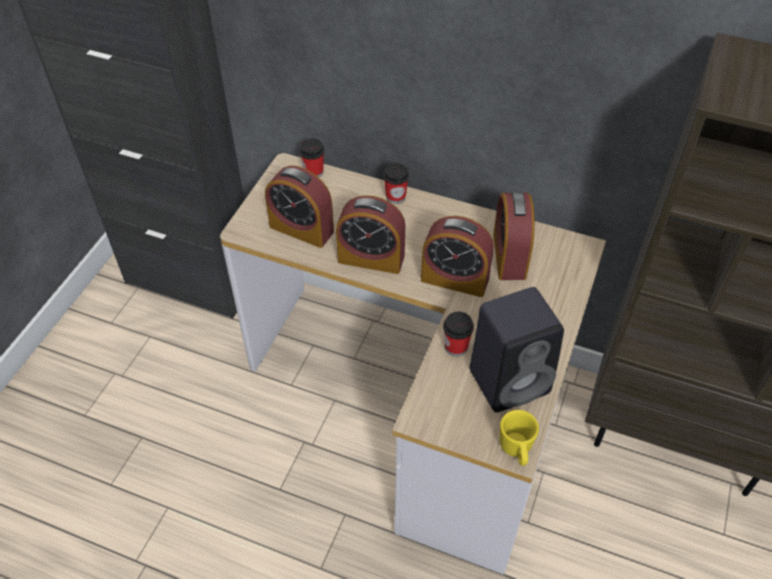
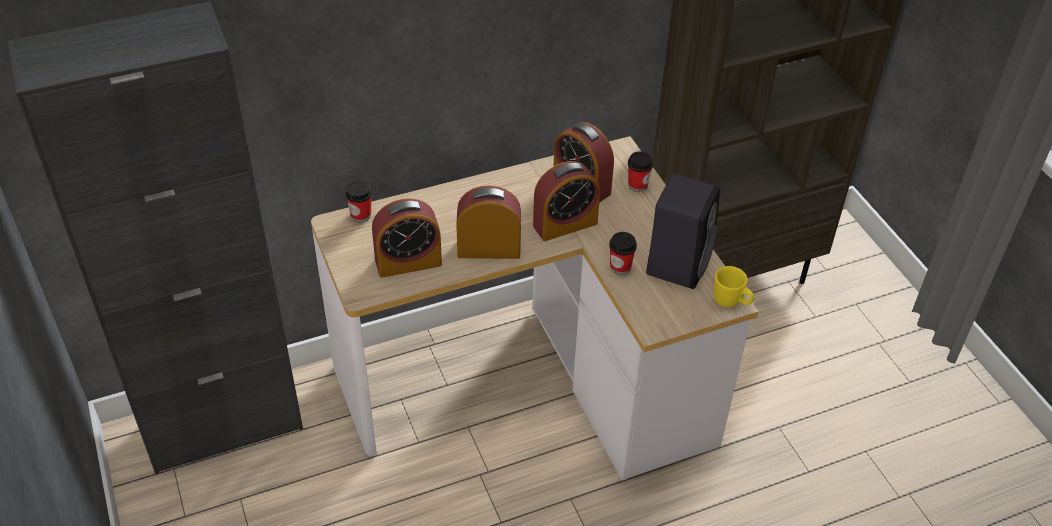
camera: 45 degrees left, 5 degrees down
alarm clock [336,195,405,274] -> alarm clock turned 150 degrees counterclockwise [456,185,521,259]
cup [383,163,409,204] -> cup moved to [628,151,653,192]

